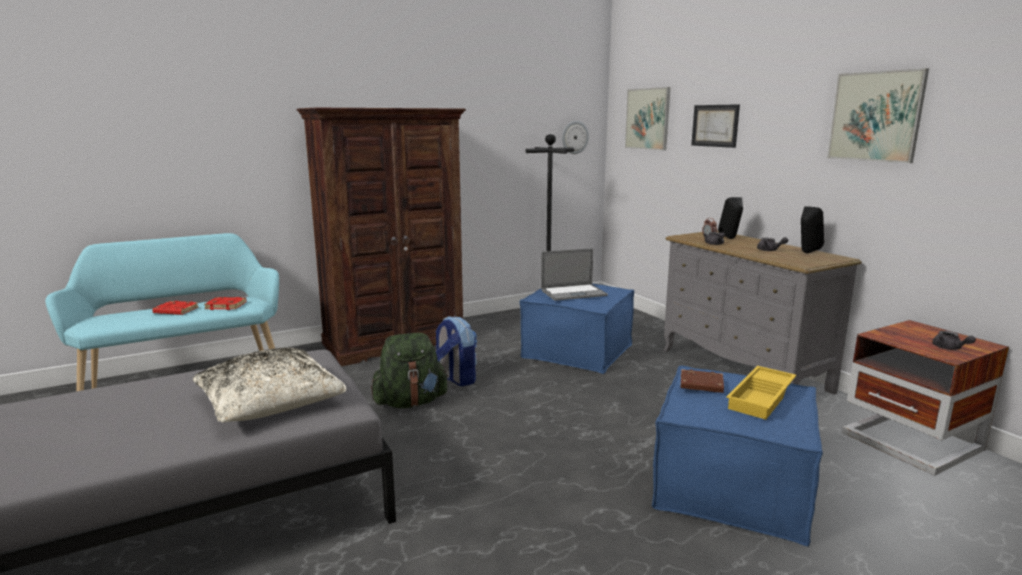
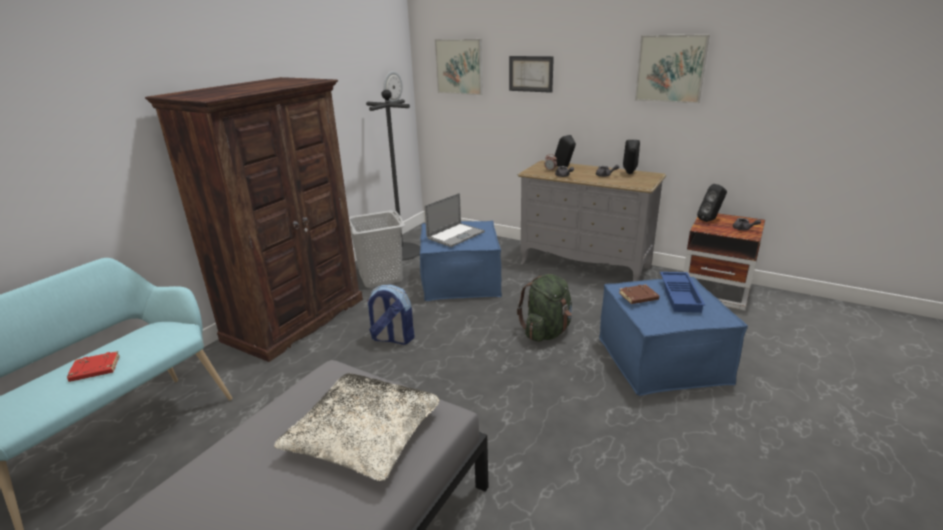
camera: 30 degrees left, 10 degrees up
red book [204,297,246,310] -> none
green backpack [371,333,449,408] -> green backpack moved to [517,274,572,342]
yellow tray [726,366,796,420] -> blue tray [660,272,705,313]
none -> grey laundry basket [349,210,405,288]
none -> black speaker [697,184,727,222]

